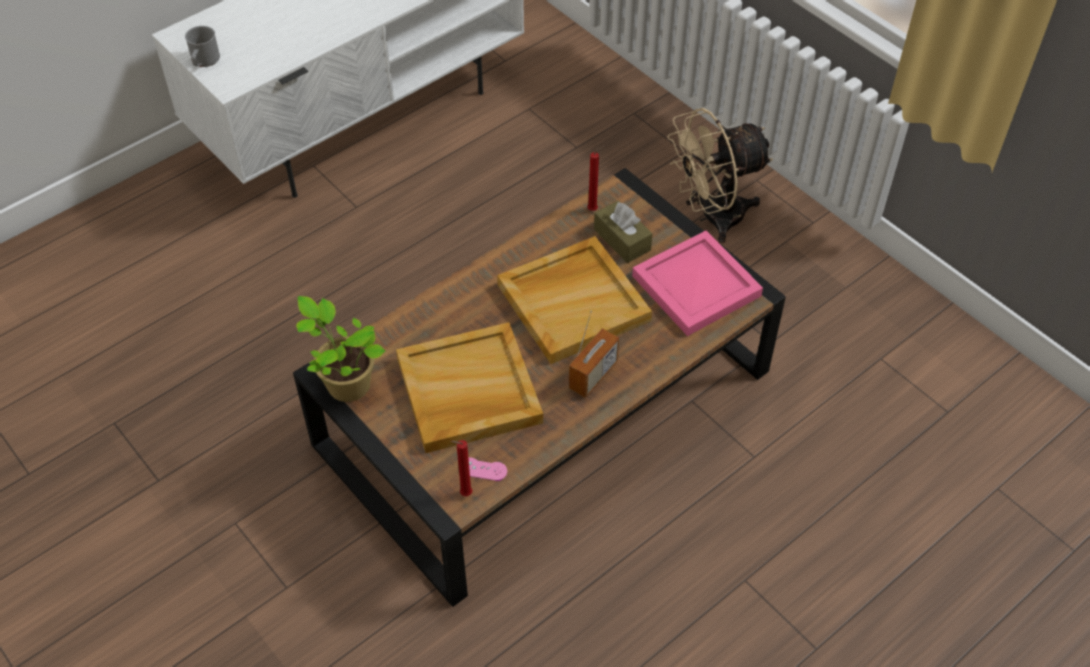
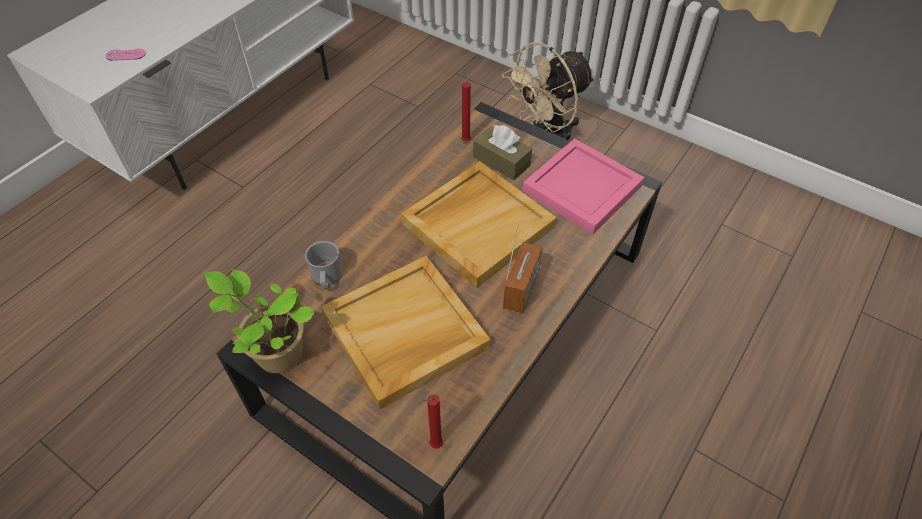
camera: 15 degrees left, 0 degrees up
grey mug [185,26,220,67] -> grey mug moved to [305,241,343,289]
pink game controller [469,458,507,481] -> pink game controller moved to [106,48,146,61]

